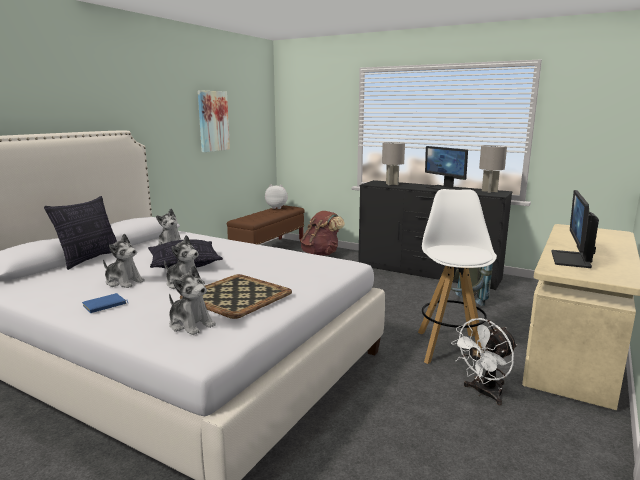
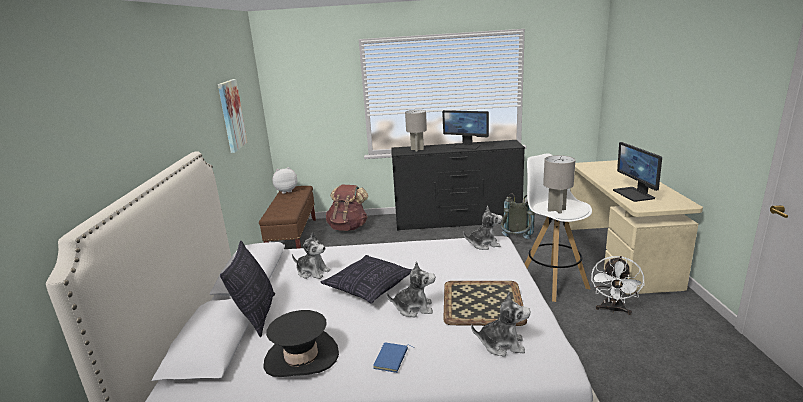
camera: 30 degrees left, 5 degrees up
plush toy [103,234,145,288] -> plush toy moved to [463,206,503,250]
grey table lamp [479,145,507,193] -> grey table lamp moved to [543,155,575,214]
none -> black hat [263,310,339,377]

